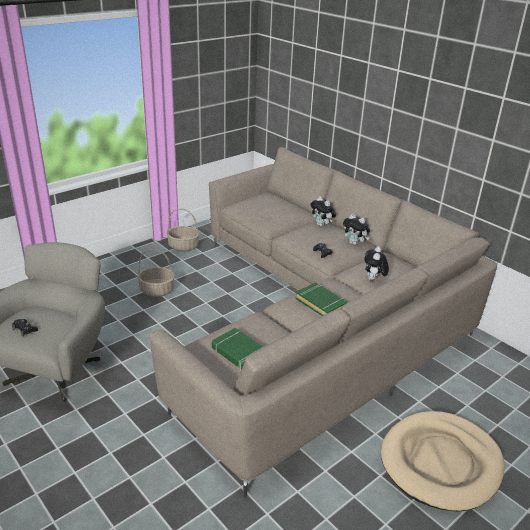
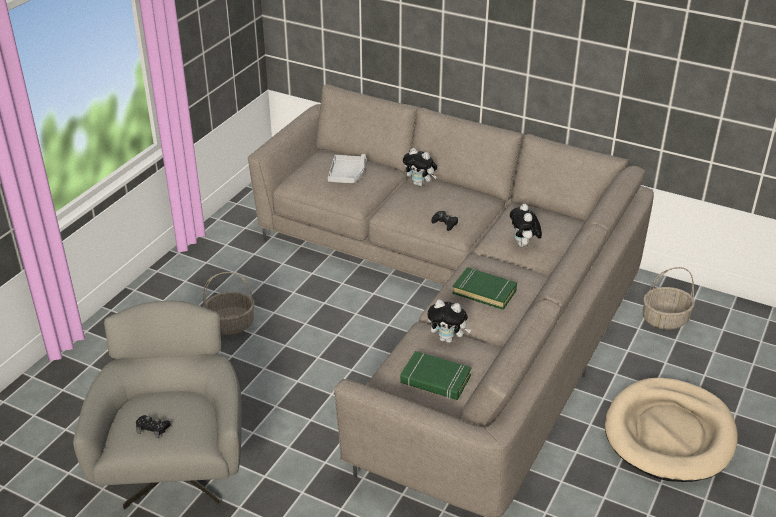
camera: 20 degrees left, 5 degrees up
basket [167,209,200,252] -> basket moved to [643,267,695,330]
plush toy [343,214,370,245] -> plush toy moved to [427,299,471,343]
none -> grey tray [328,154,367,183]

